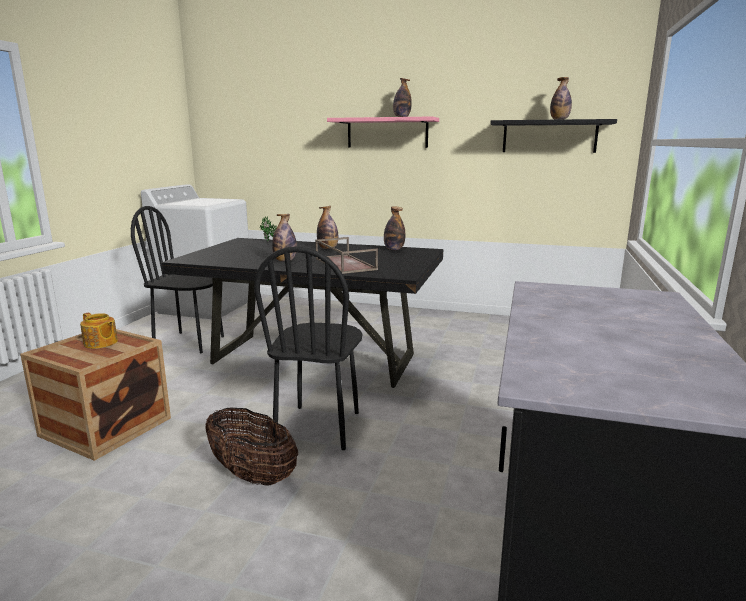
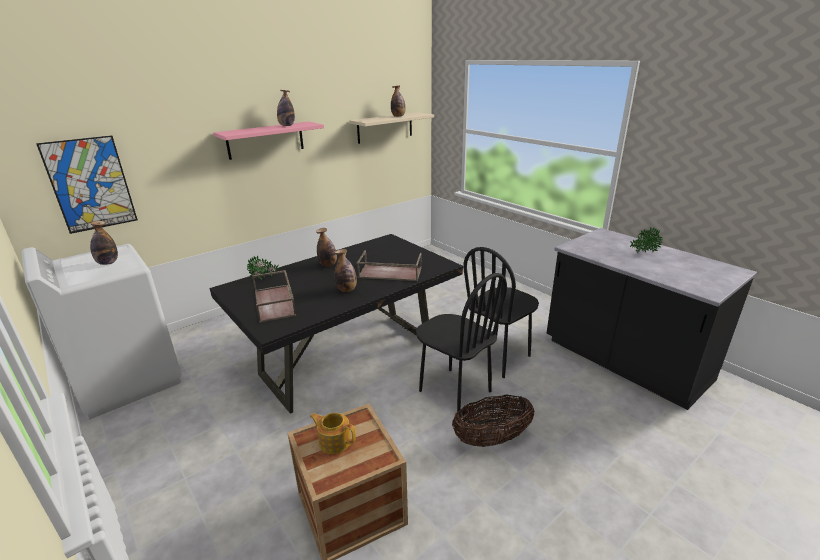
camera: 55 degrees left, 10 degrees up
teapot [80,313,118,349] -> teapot turned 135 degrees counterclockwise [310,413,356,454]
black chair [131,206,224,353] -> black chair moved to [463,247,539,378]
bottle [384,207,405,250] -> bottle moved to [90,221,118,265]
black shelf [490,119,617,153] -> beige shelf [349,112,434,144]
none -> picture [36,135,138,234]
none -> brown tray [252,270,296,323]
none -> potted plant [630,227,663,253]

